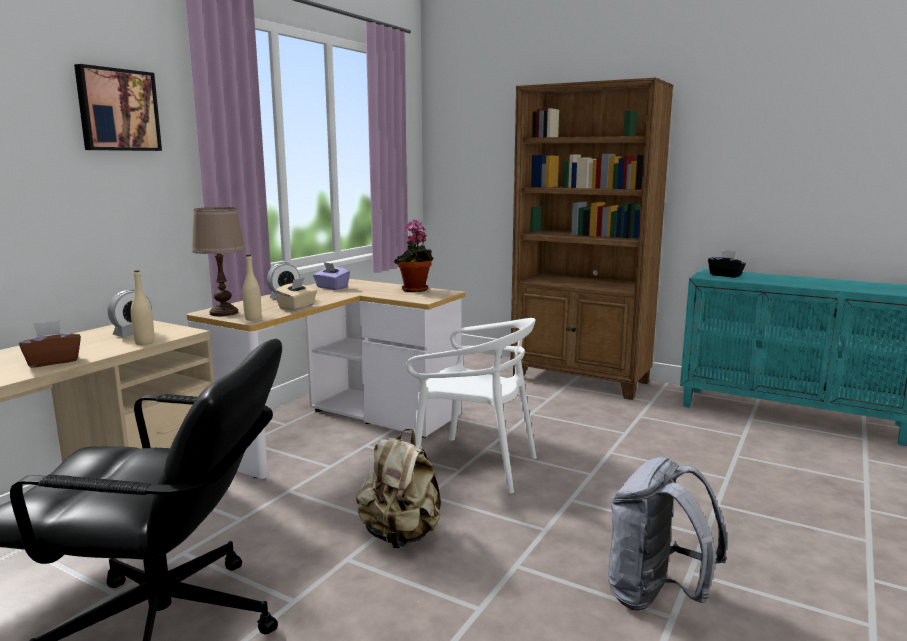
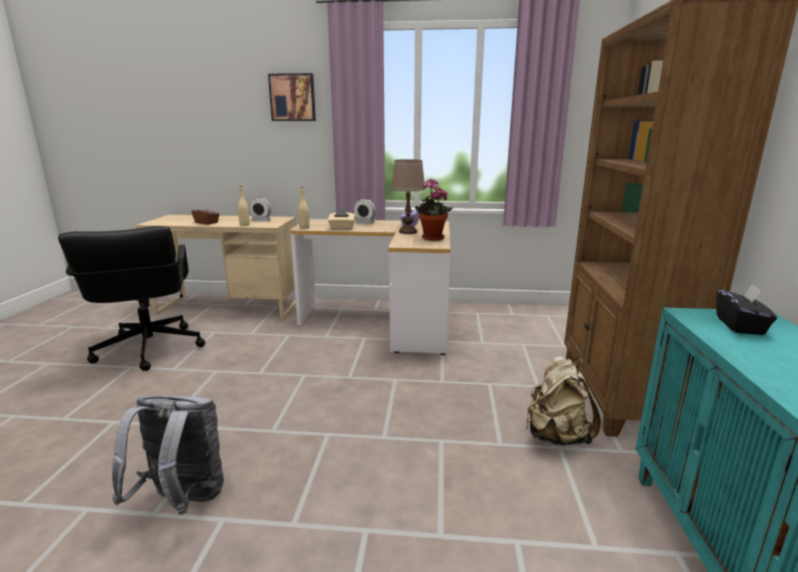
camera: 65 degrees right, 5 degrees up
brown table lamp [192,207,245,316] -> brown table lamp moved to [391,159,425,234]
beige backpack [356,428,441,548] -> beige backpack moved to [526,356,601,445]
white chair [406,318,537,494] -> none

